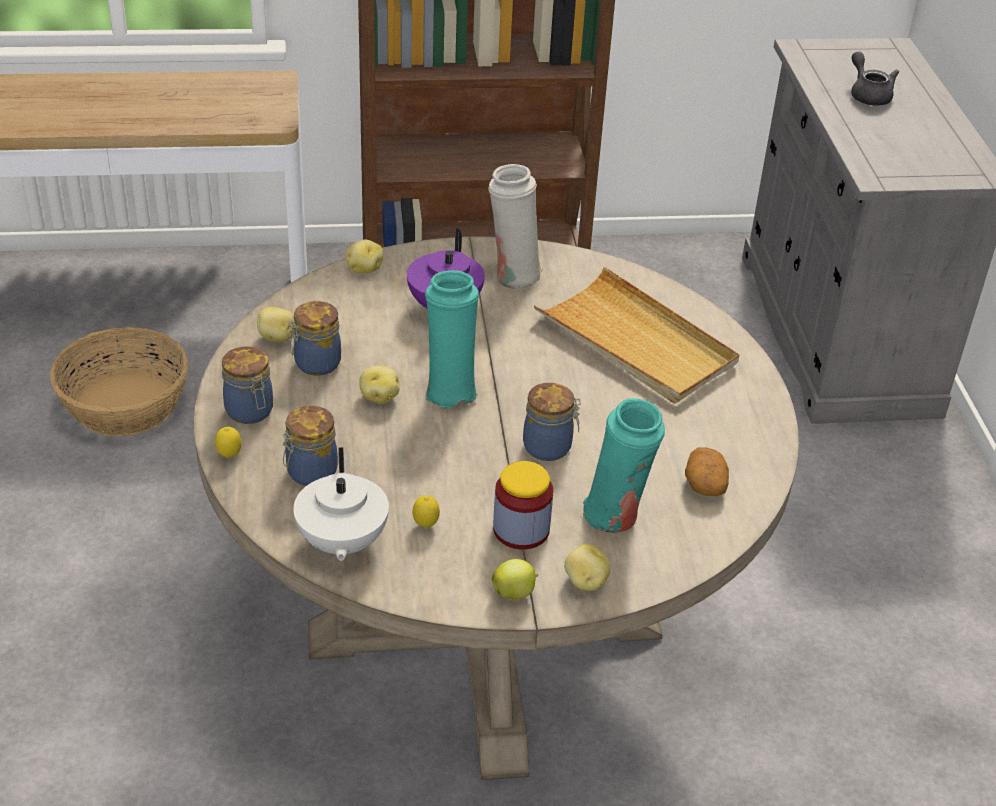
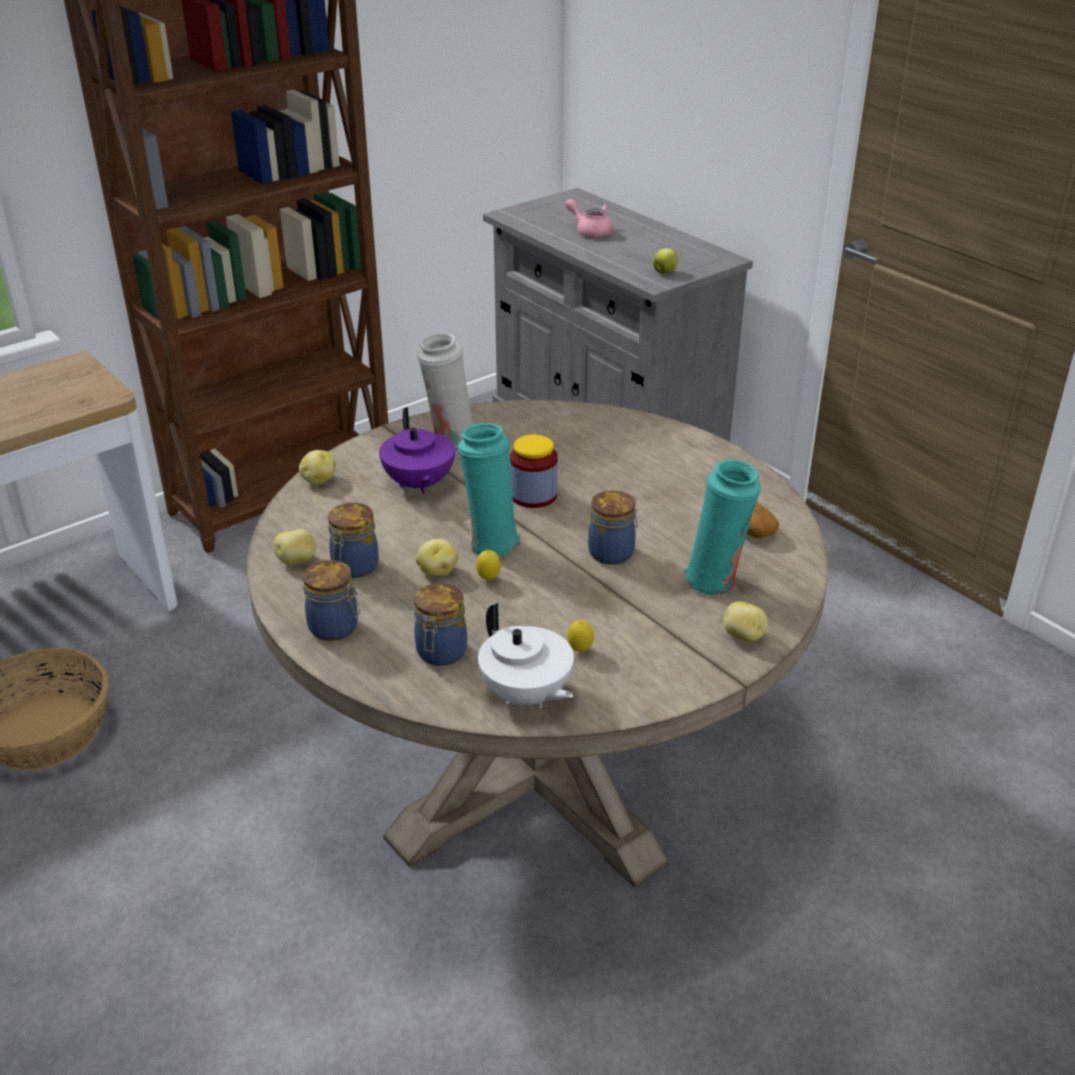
camera: 30 degrees left, 5 degrees down
lemon [215,427,242,457] -> lemon moved to [476,550,501,580]
apple [492,559,538,599] -> apple moved to [653,248,678,273]
jar [493,461,553,549] -> jar moved to [510,434,558,508]
beige tray [534,267,740,404] -> none
grey teapot [851,52,899,106] -> pink teapot [565,199,613,237]

